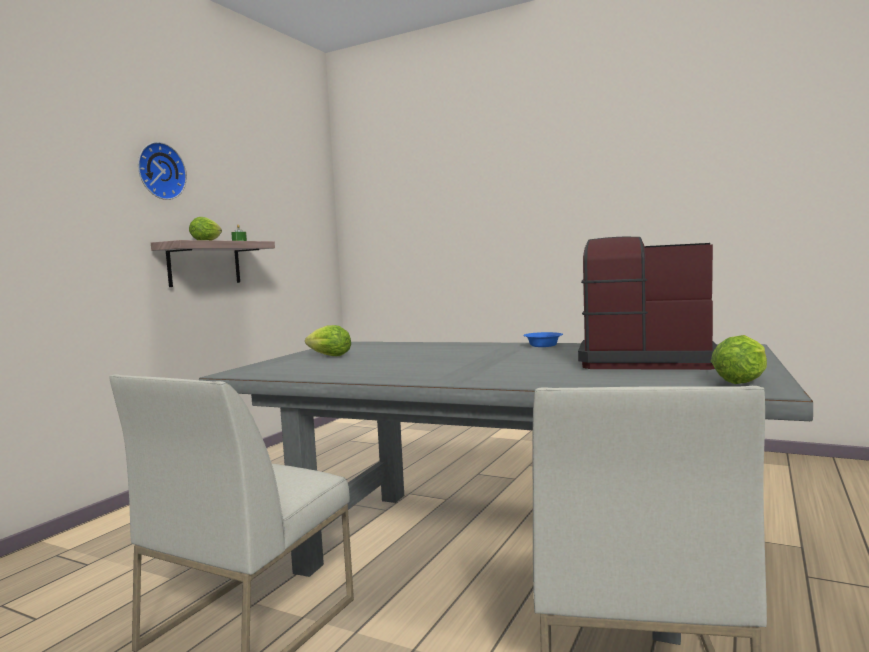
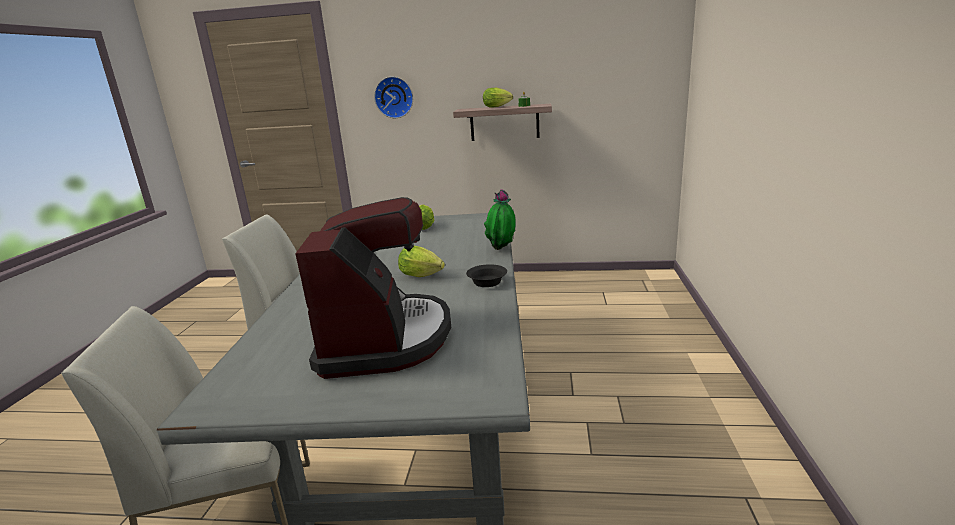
camera: 70 degrees right, 15 degrees up
wall clock [138,142,187,200] -> wall clock moved to [374,76,413,118]
blue bowl [523,332,563,347] -> black bowl [466,264,507,287]
lettuce [711,335,767,384] -> lettuce moved to [398,246,445,277]
none -> potted plant [484,189,516,250]

